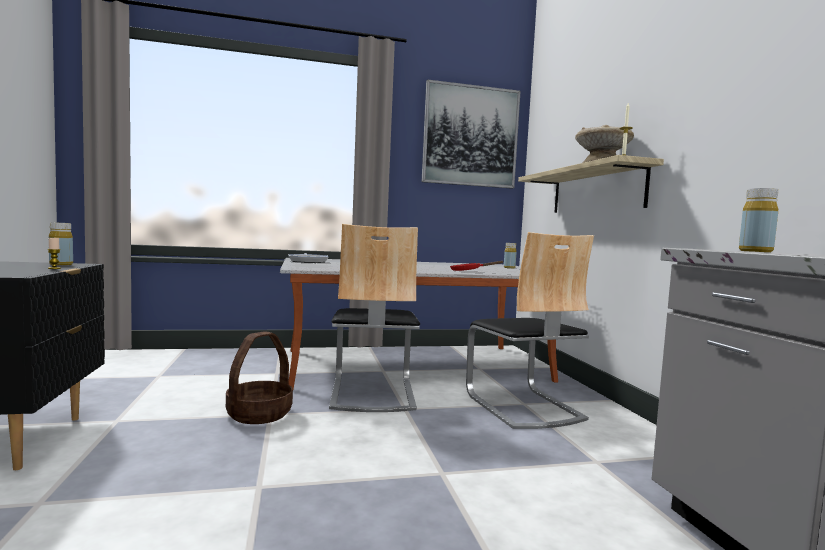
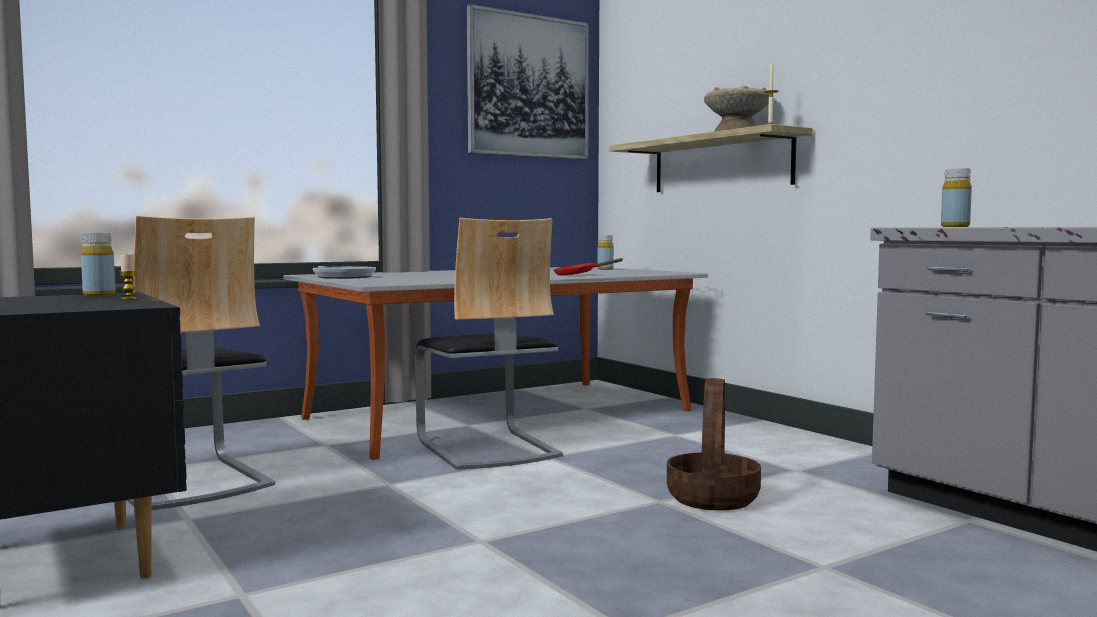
camera: 20 degrees left, 0 degrees up
basket [226,331,293,424] -> basket moved to [667,378,761,510]
chair [466,232,594,429] -> chair moved to [127,216,275,510]

